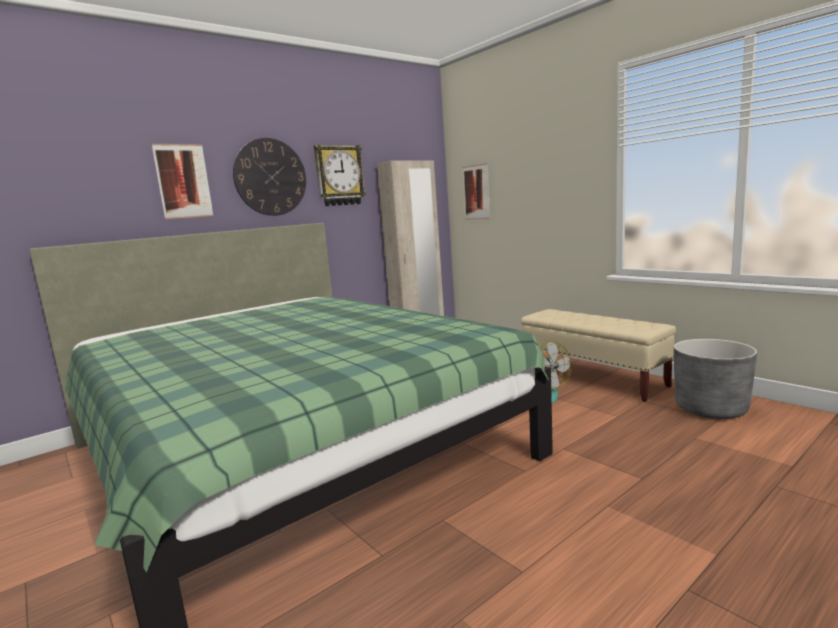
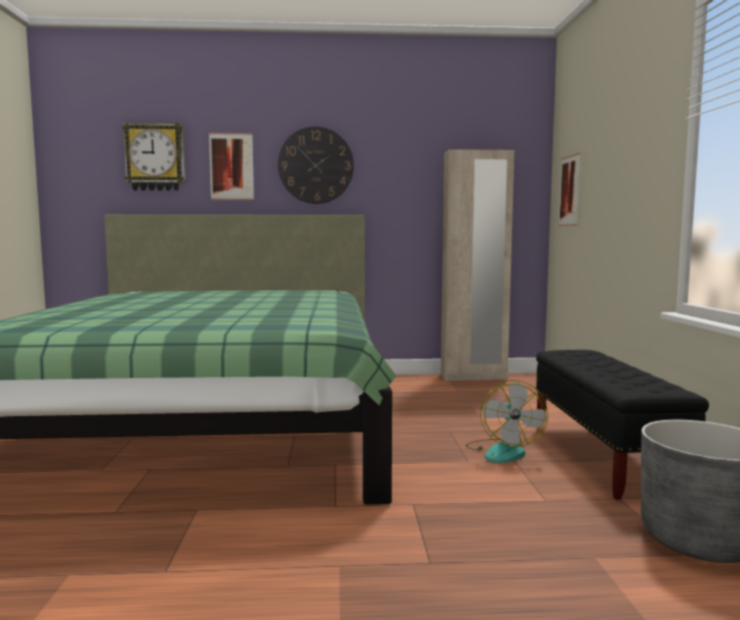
camera: 35 degrees right, 5 degrees down
wall clock [314,145,366,206] -> wall clock moved to [122,123,185,191]
beige bench [521,309,676,402] -> black bench [536,350,709,500]

